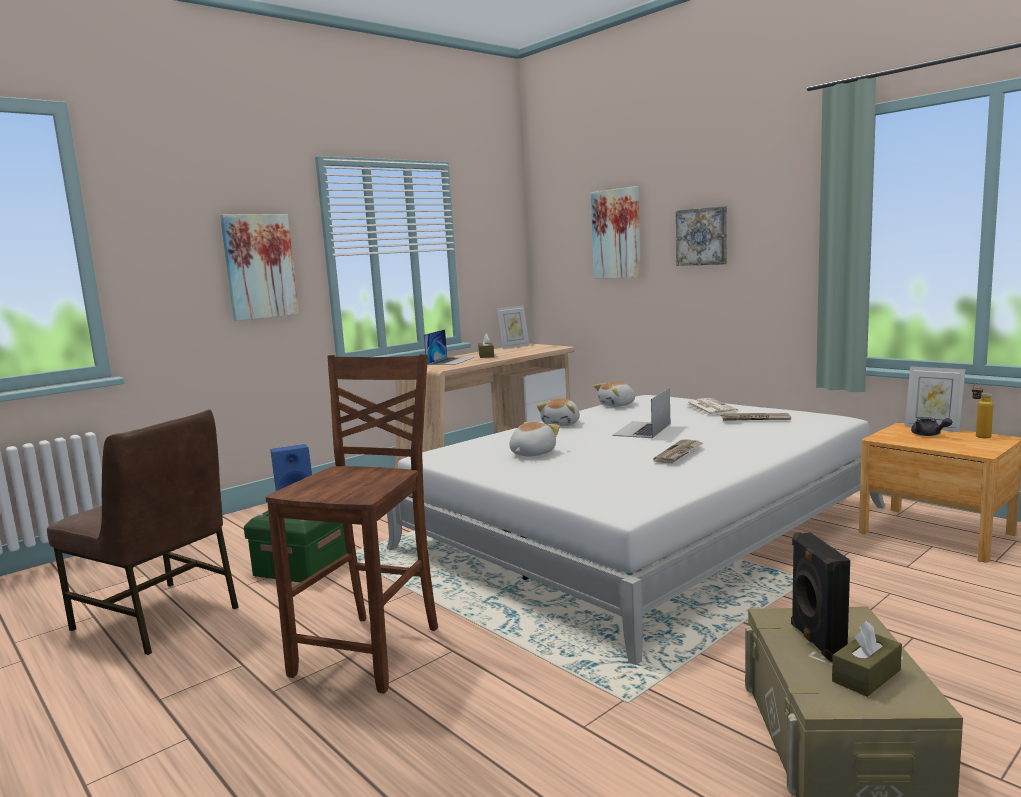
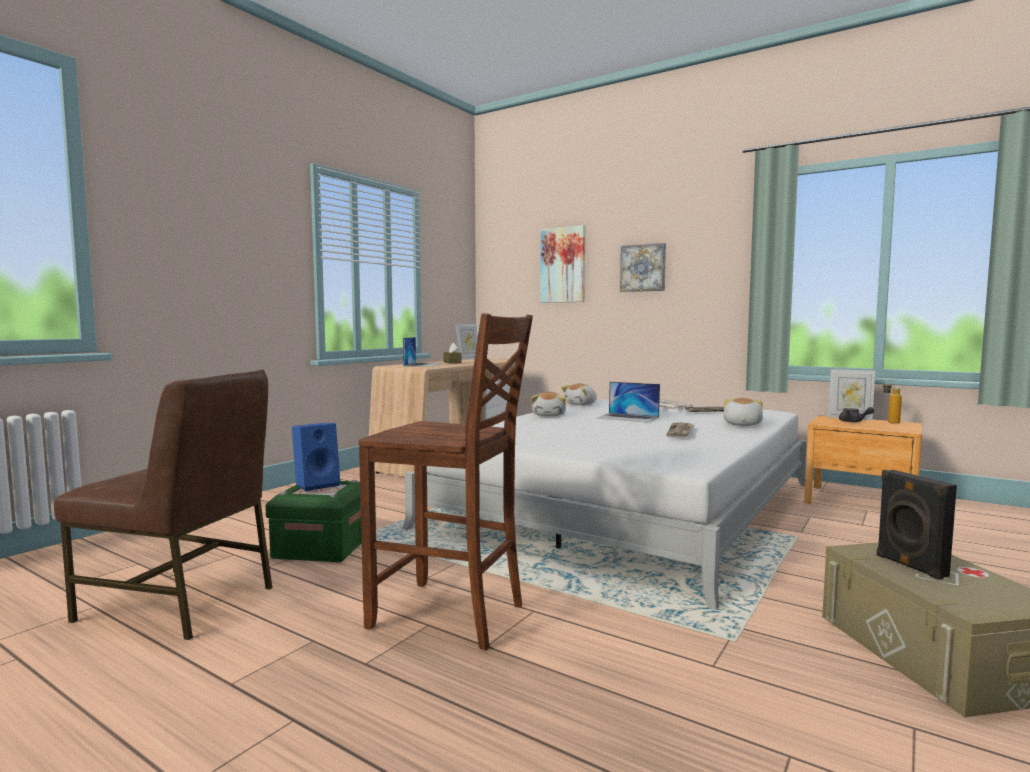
camera: 15 degrees left, 5 degrees down
picture [220,214,299,321] -> none
brown chair [266,354,438,694] -> brown chair turned 105 degrees clockwise [359,313,533,651]
plush toy [509,422,560,456] -> plush toy moved to [723,398,763,426]
laptop [612,387,670,438] -> laptop turned 75 degrees counterclockwise [597,382,660,423]
brown tissue box [832,621,902,697] -> none

